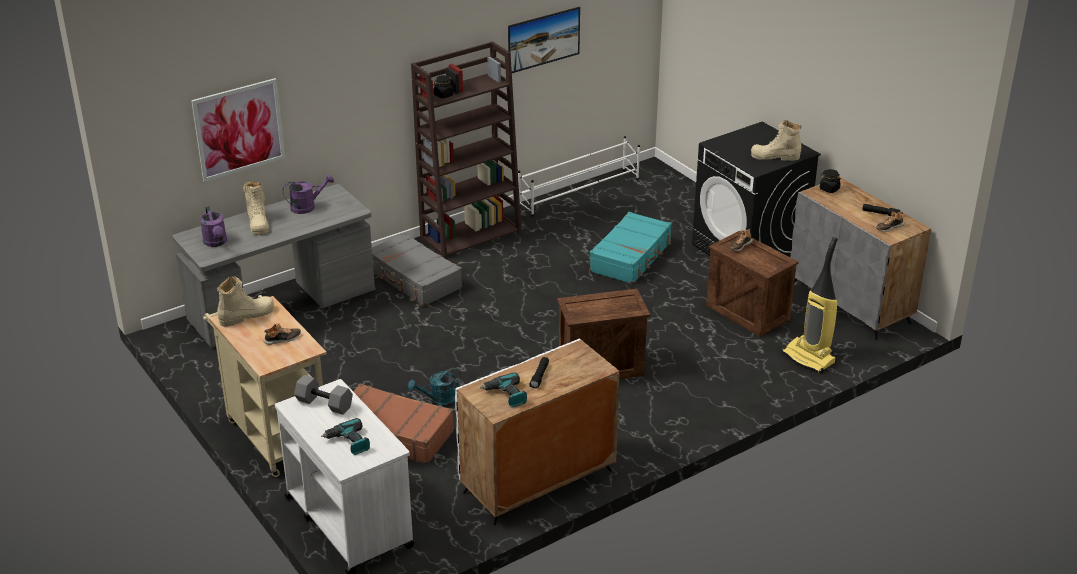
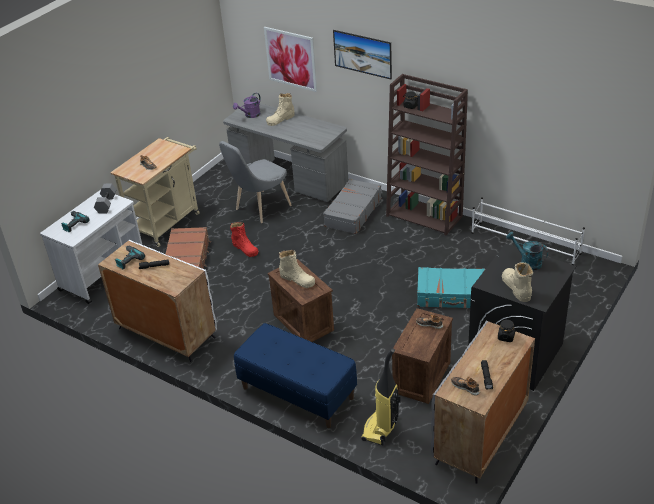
camera: 70 degrees right, 5 degrees up
beige boot [217,276,274,327] -> beige boot moved to [279,250,315,288]
purple watering can [282,174,334,214] -> none
turquoise watering can [408,368,461,407] -> turquoise watering can moved to [506,232,548,270]
picture [508,7,580,73] -> picture moved to [333,30,392,79]
none -> grey chair [219,141,292,223]
none -> red boot [230,222,259,257]
none -> blue bench [234,323,357,428]

